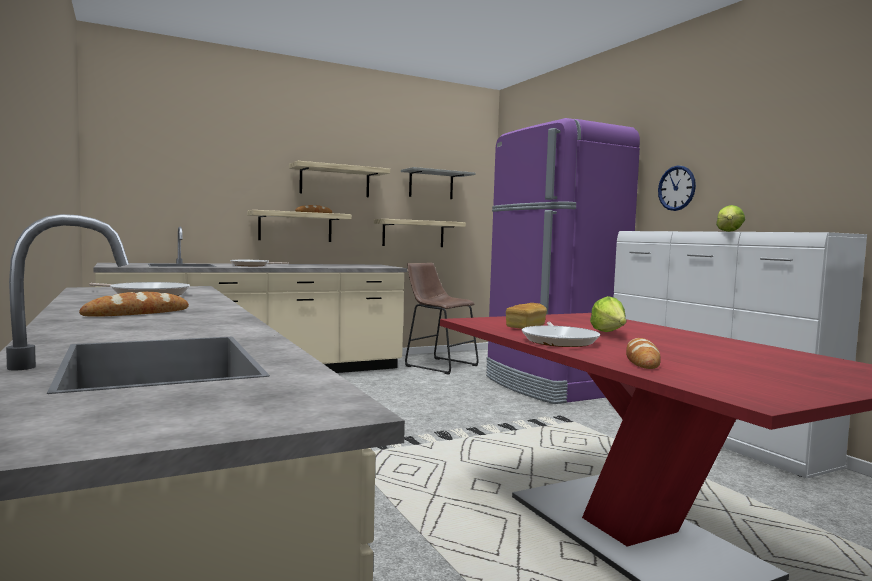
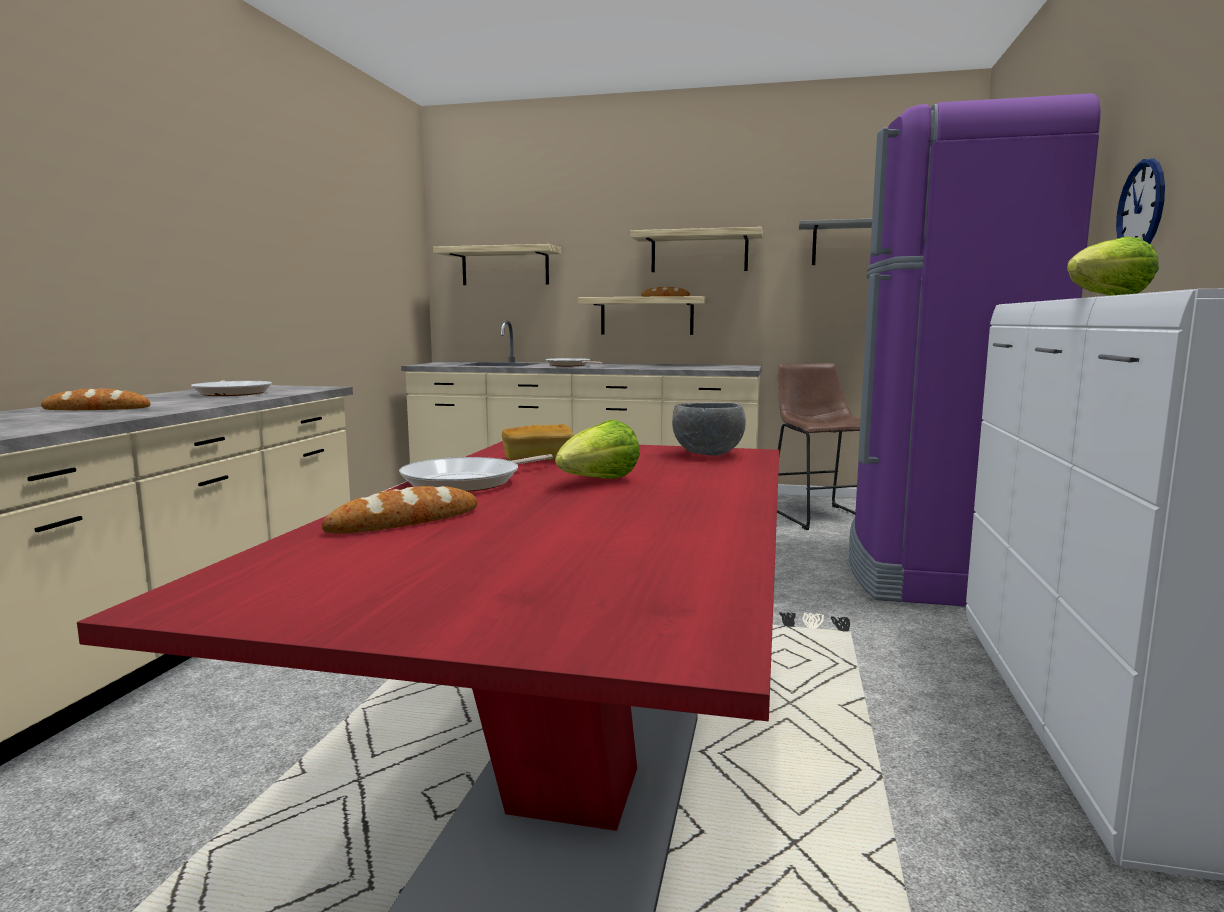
camera: 40 degrees right, 5 degrees up
shelf [374,219,466,247] -> shelf moved to [433,244,561,285]
none -> grey bowl [672,403,746,455]

